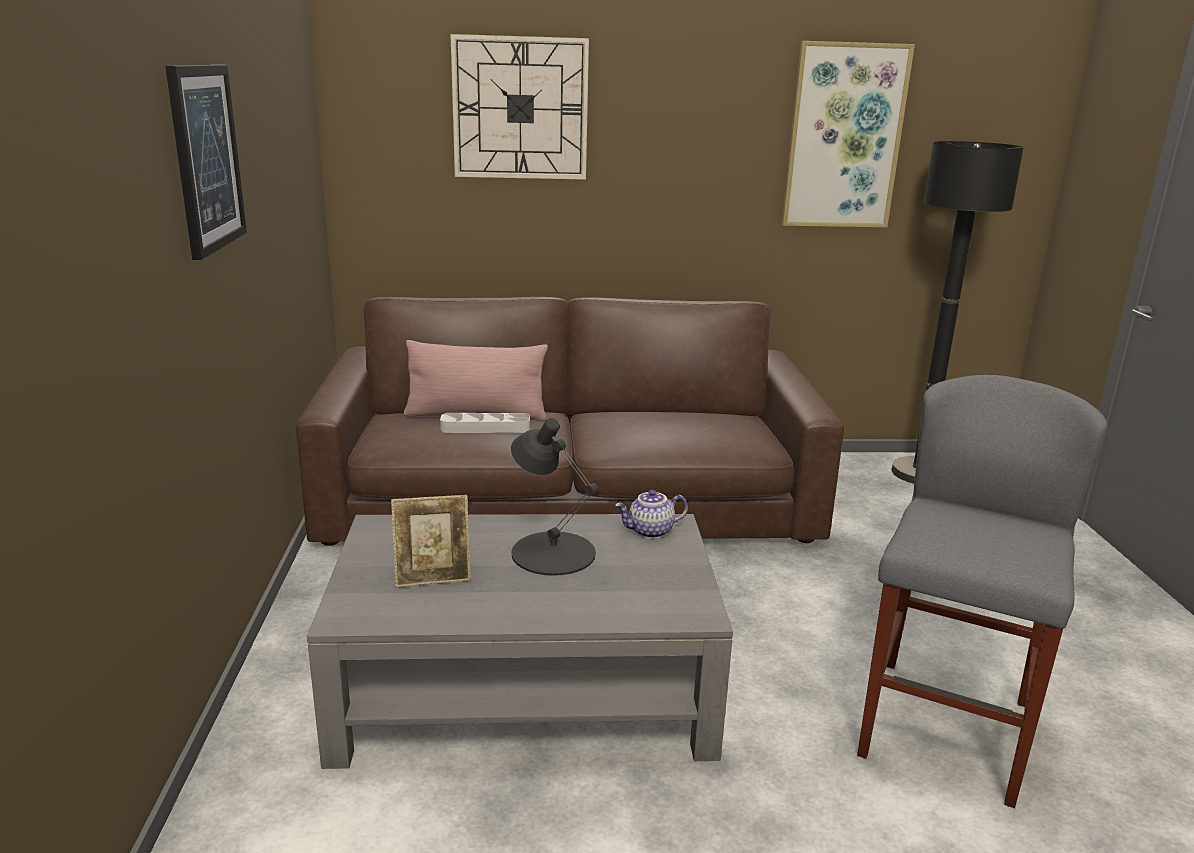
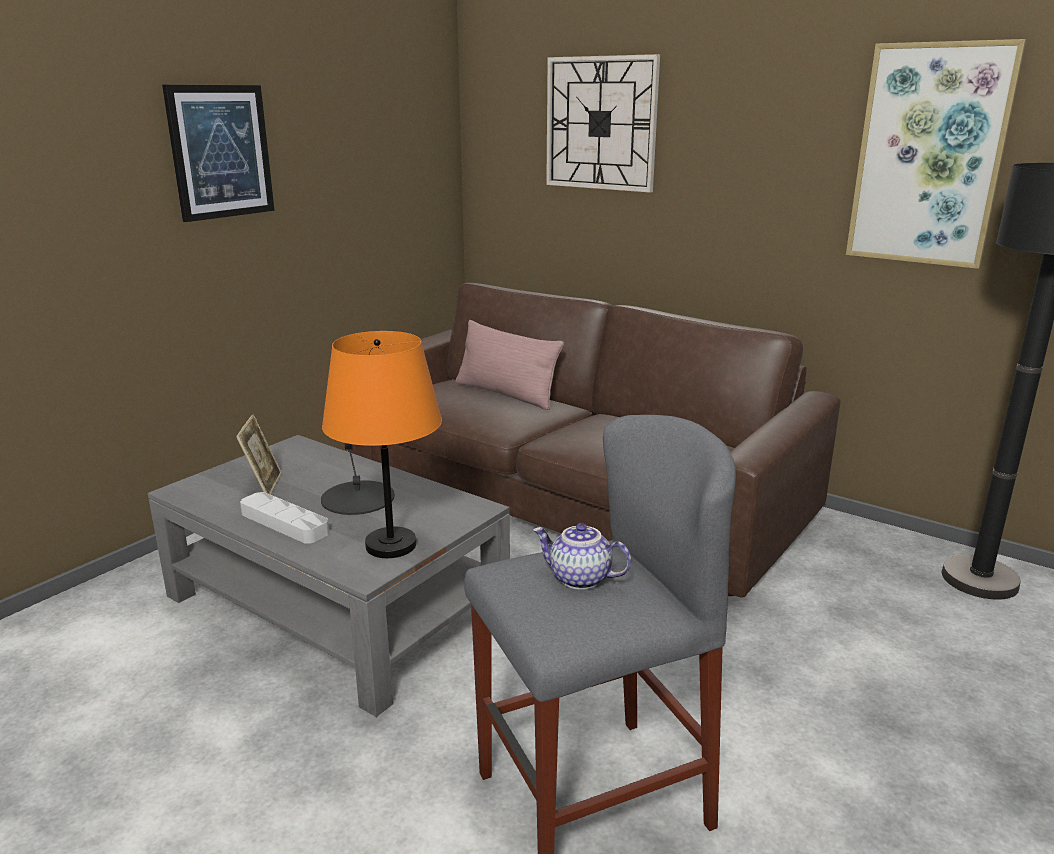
camera: 40 degrees right, 0 degrees up
picture frame [391,495,471,588] -> picture frame turned 120 degrees counterclockwise [236,415,282,495]
grey tray [440,413,530,433] -> grey tray moved to [240,492,329,544]
teapot [615,490,688,539] -> teapot moved to [533,523,631,590]
none -> orange table lamp [322,331,442,558]

